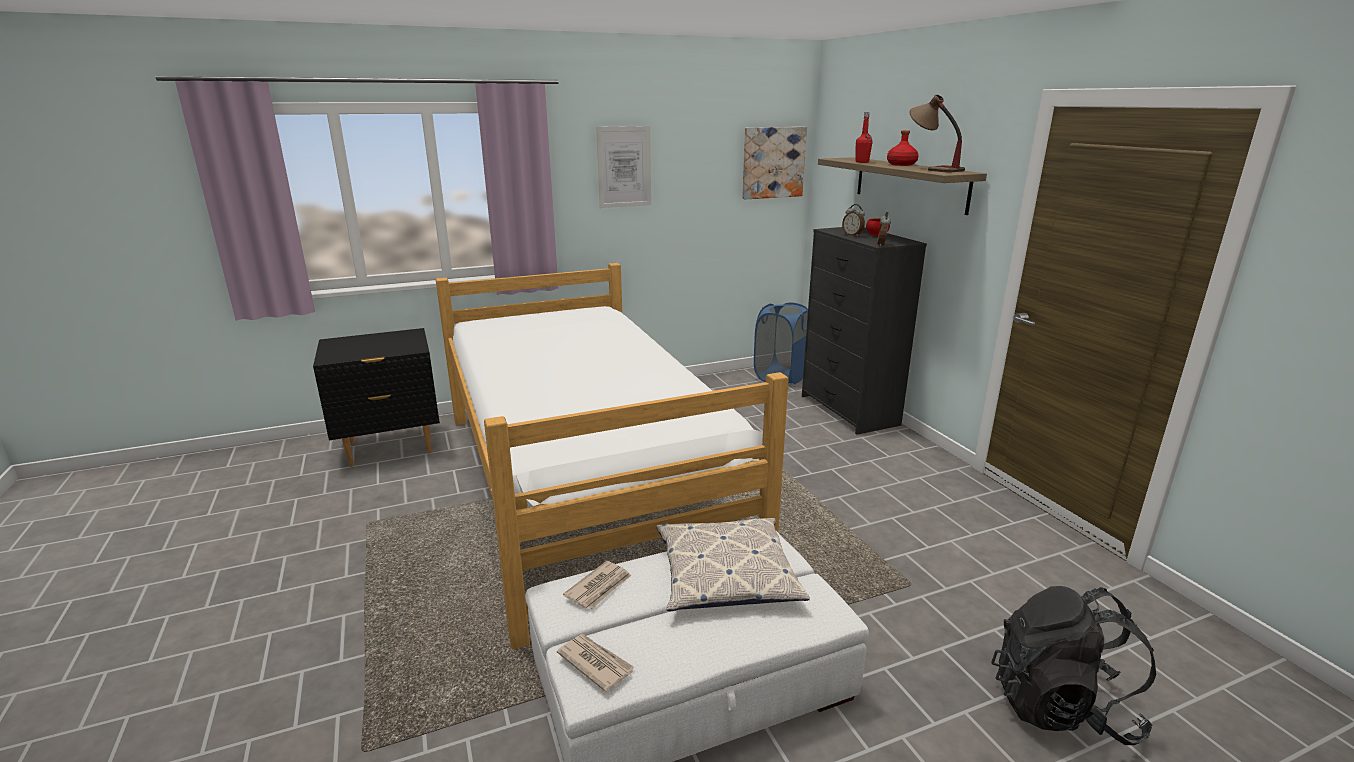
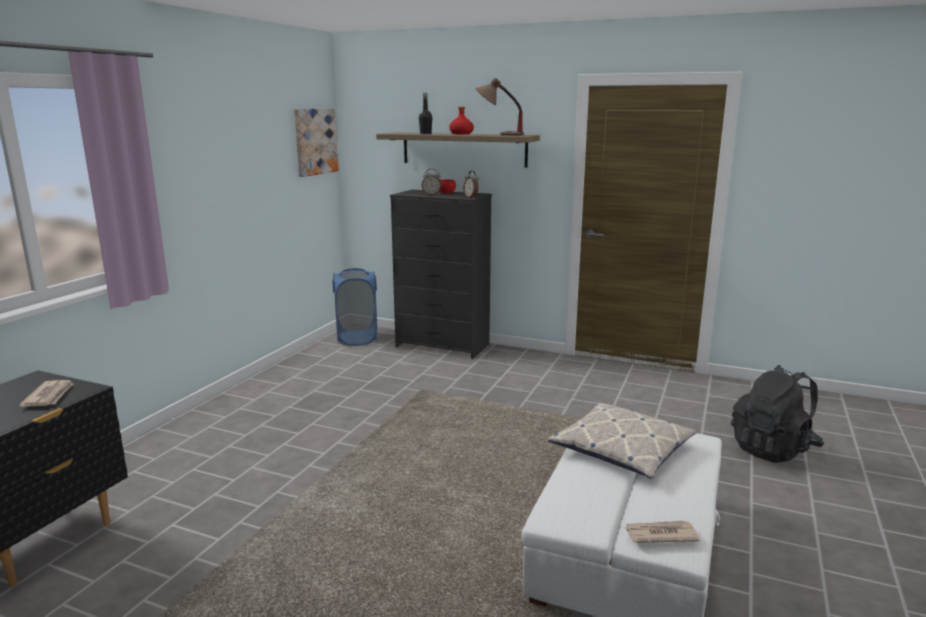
camera: 45 degrees left, 5 degrees down
bed [436,263,789,650] -> none
newspaper [563,561,631,609] -> newspaper moved to [19,380,73,407]
picture [596,126,651,208] -> none
red bottle [855,112,872,163] -> black bottle [419,93,432,134]

